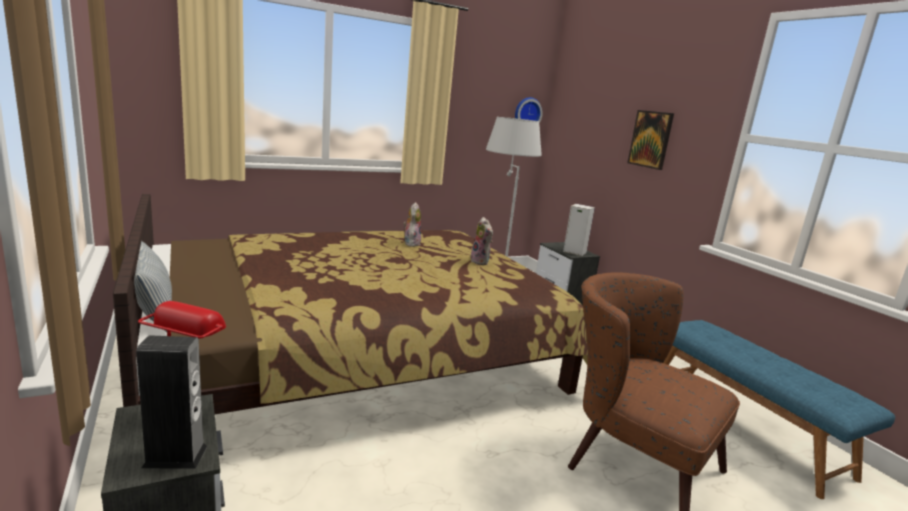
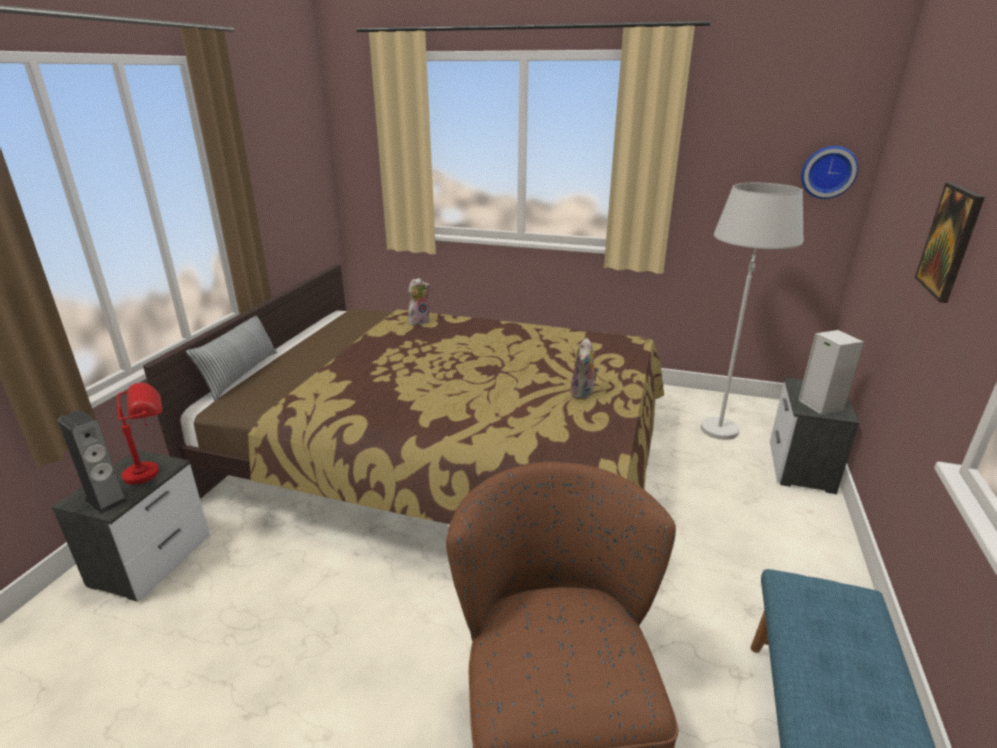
camera: 45 degrees right, 10 degrees up
plush toy [403,202,421,247] -> plush toy moved to [408,278,430,325]

